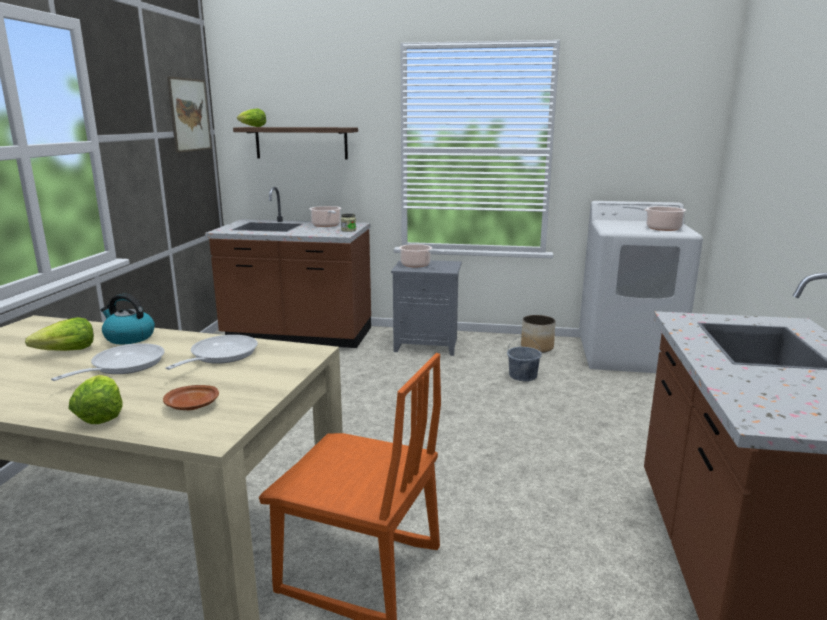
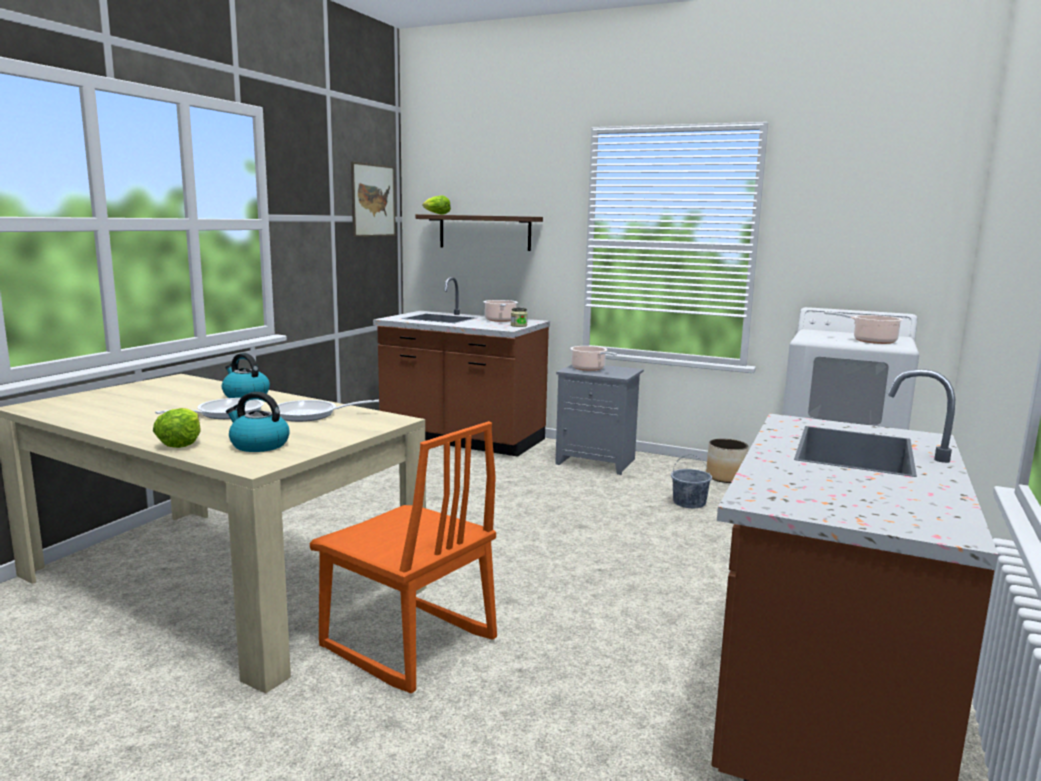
camera: 15 degrees right, 5 degrees down
lettuce [25,317,94,351] -> none
brown plate [163,385,219,410] -> kettle [226,392,290,452]
frying pan [166,335,258,370] -> frying pan turned 135 degrees counterclockwise [277,400,379,422]

